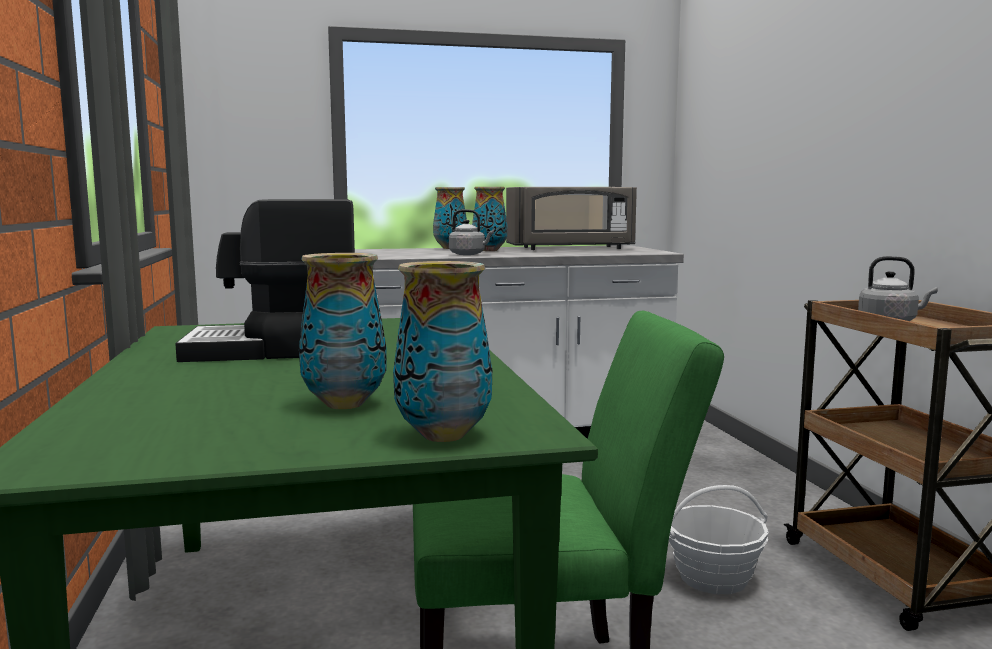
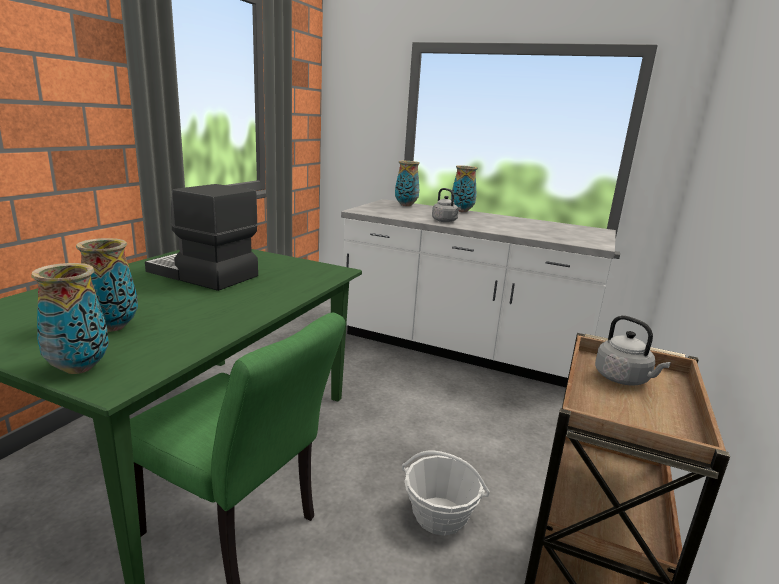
camera: 35 degrees right, 10 degrees up
vase [472,187,508,251] -> vase moved to [395,161,420,206]
grey microwave [506,187,637,250] -> none

